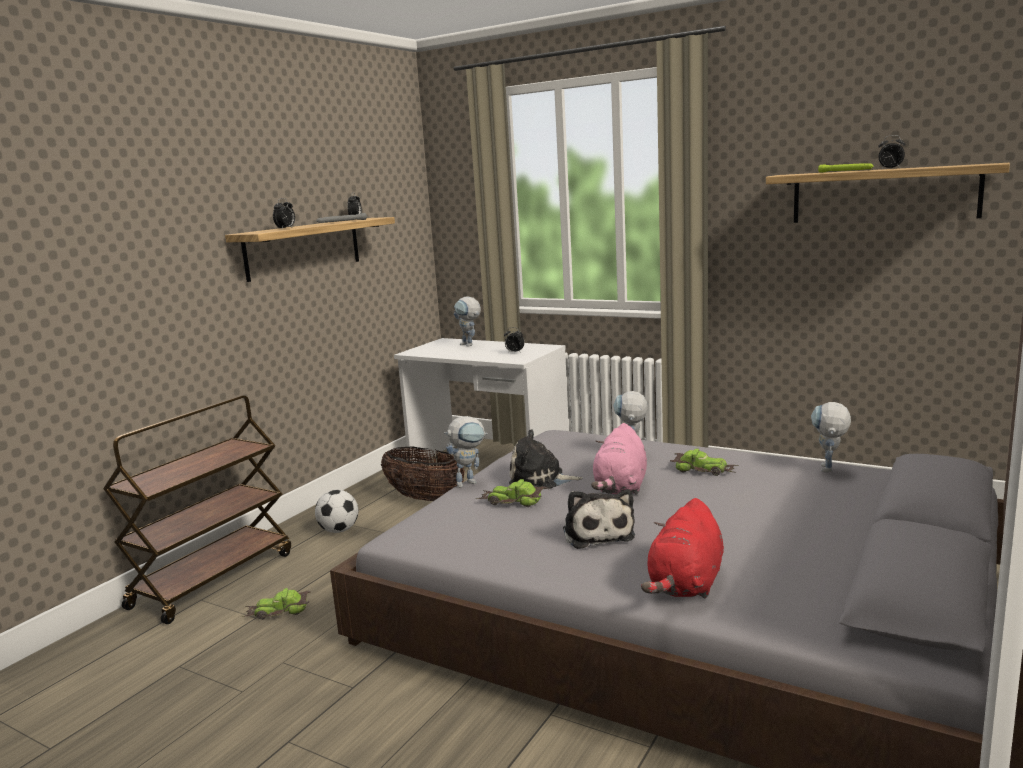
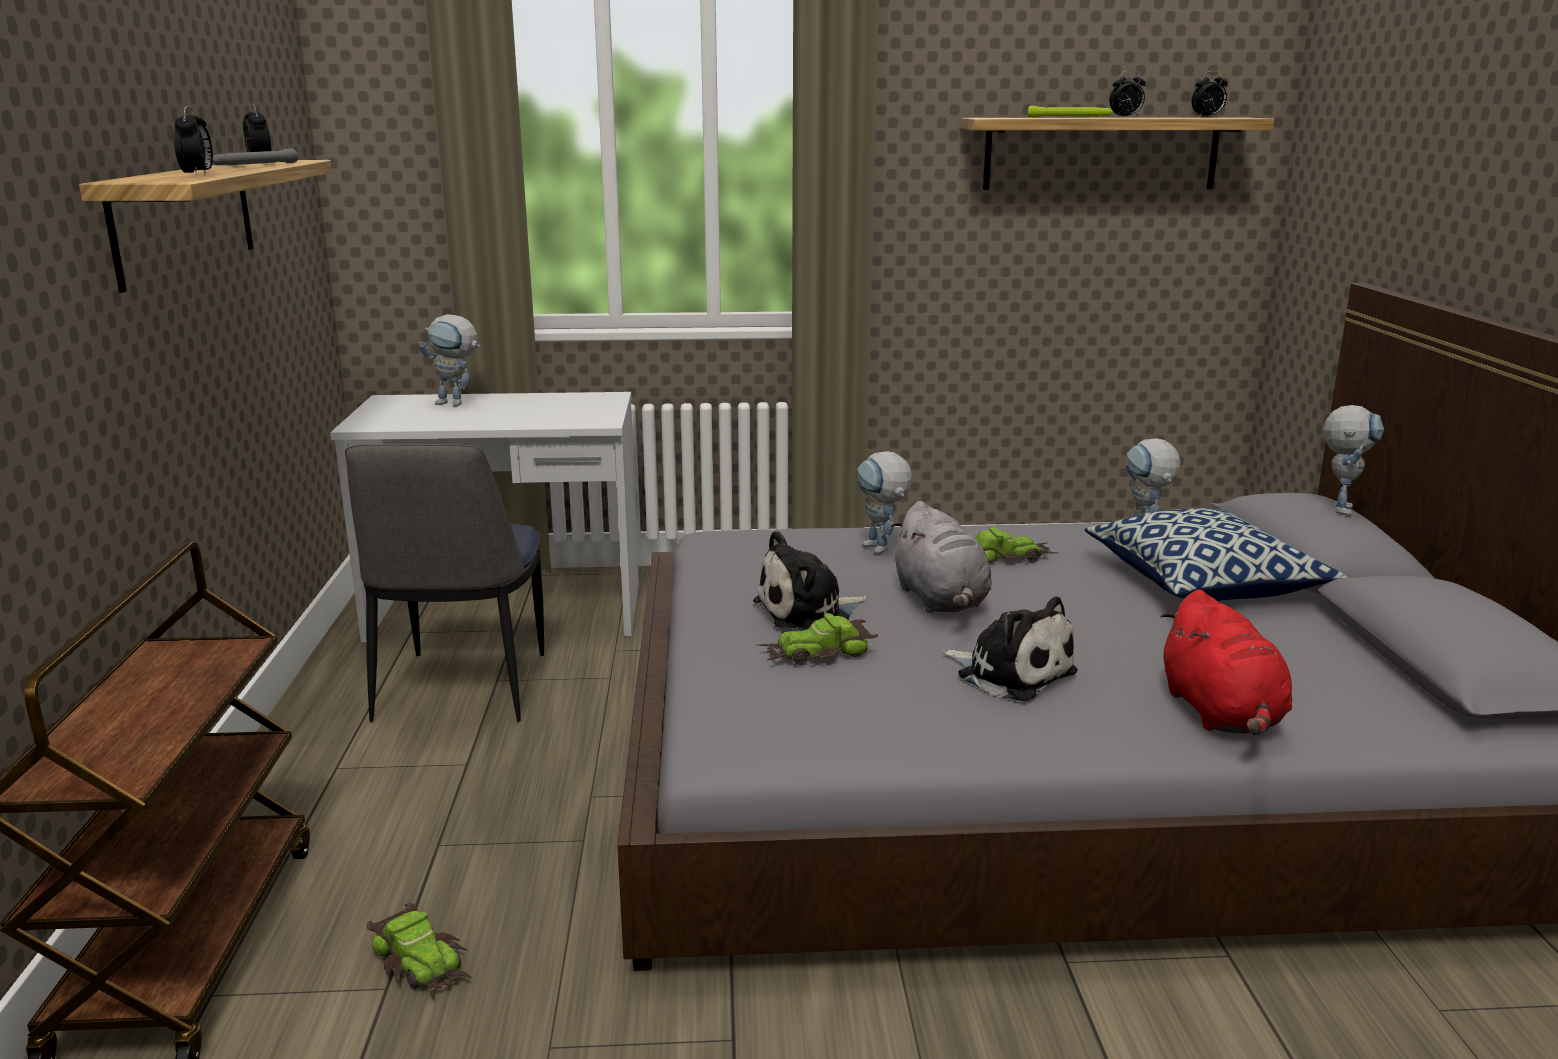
camera: 35 degrees left, 5 degrees up
toy car [242,588,311,620] -> toy car turned 90 degrees counterclockwise [366,903,473,999]
football [315,490,358,533] -> none
basket [381,446,465,501] -> chair [345,444,544,722]
toy robot [444,416,488,488] -> toy robot moved to [1323,405,1384,515]
alarm clock [504,327,525,353] -> alarm clock moved to [1191,70,1228,117]
pink plush toy [591,423,647,495] -> grey plush toy [891,501,992,613]
none -> pillow [1085,508,1347,601]

